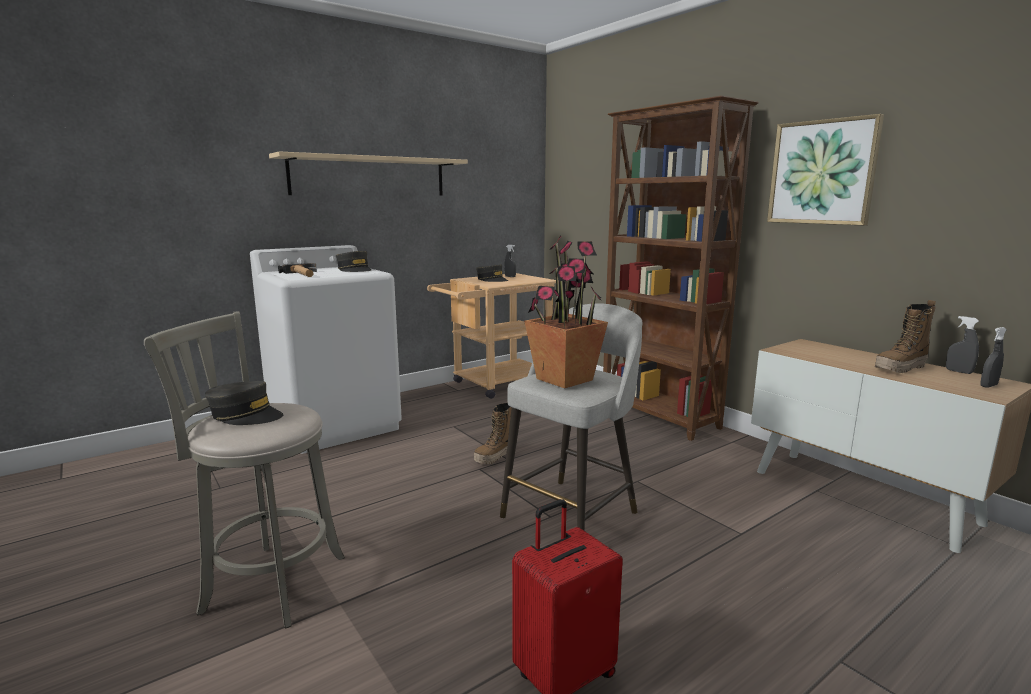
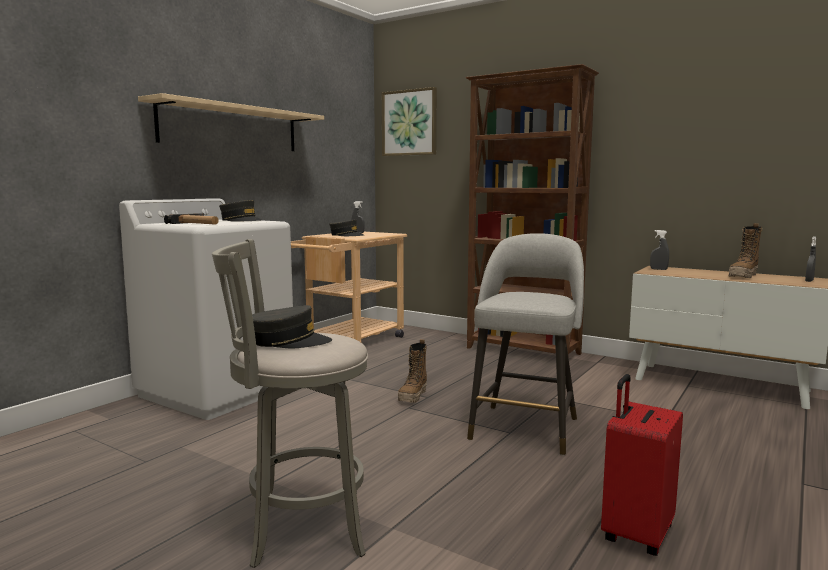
camera: 20 degrees left, 5 degrees down
potted plant [524,236,608,388] -> none
picture [767,114,884,225] -> picture moved to [382,87,437,156]
grey spray bottle [946,316,979,374] -> grey spray bottle moved to [650,230,669,270]

